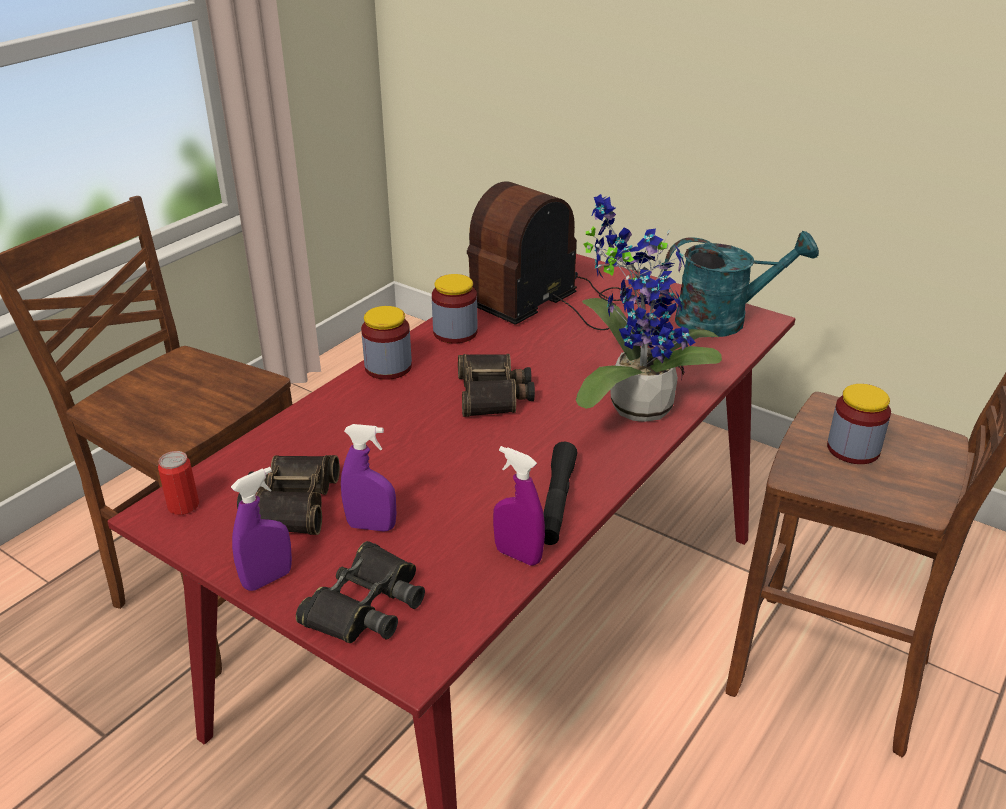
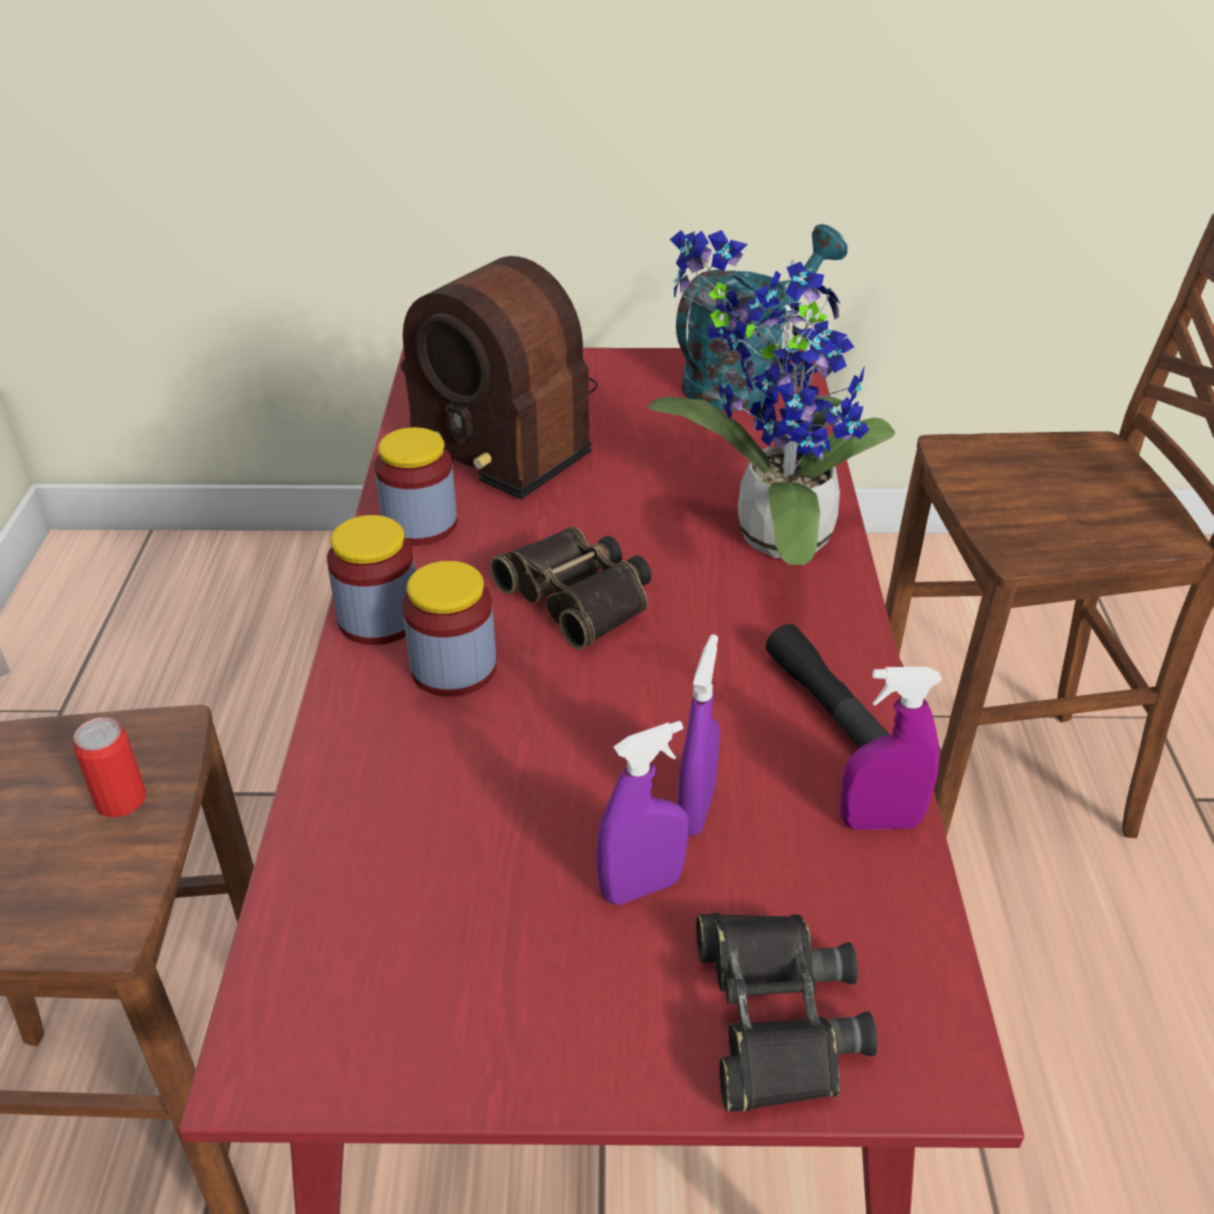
camera: 35 degrees left, 5 degrees up
can [158,451,199,515] -> can moved to [73,717,146,817]
purple spray bottle [231,467,292,591] -> purple spray bottle moved to [678,634,720,836]
binoculars [237,455,340,535] -> none
radio [467,181,621,330] -> radio turned 60 degrees counterclockwise [401,256,598,499]
jar [827,384,891,464] -> jar moved to [402,561,496,697]

